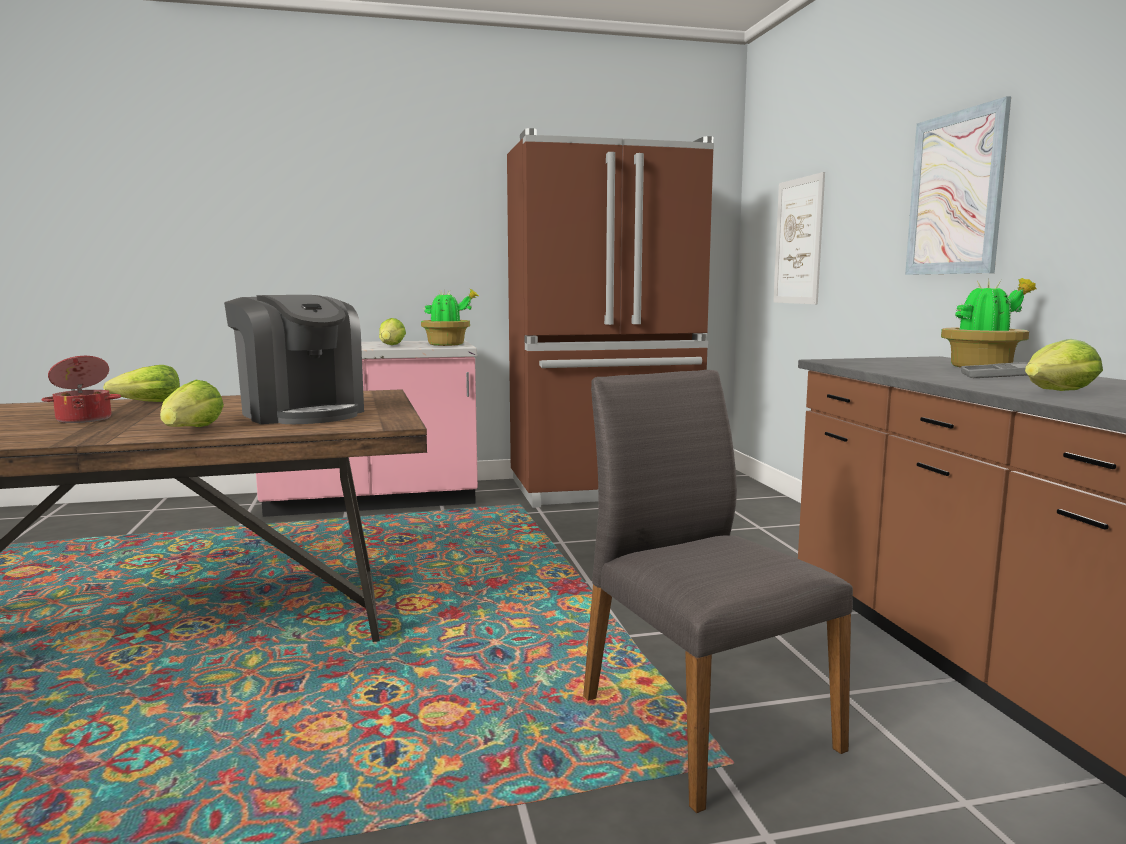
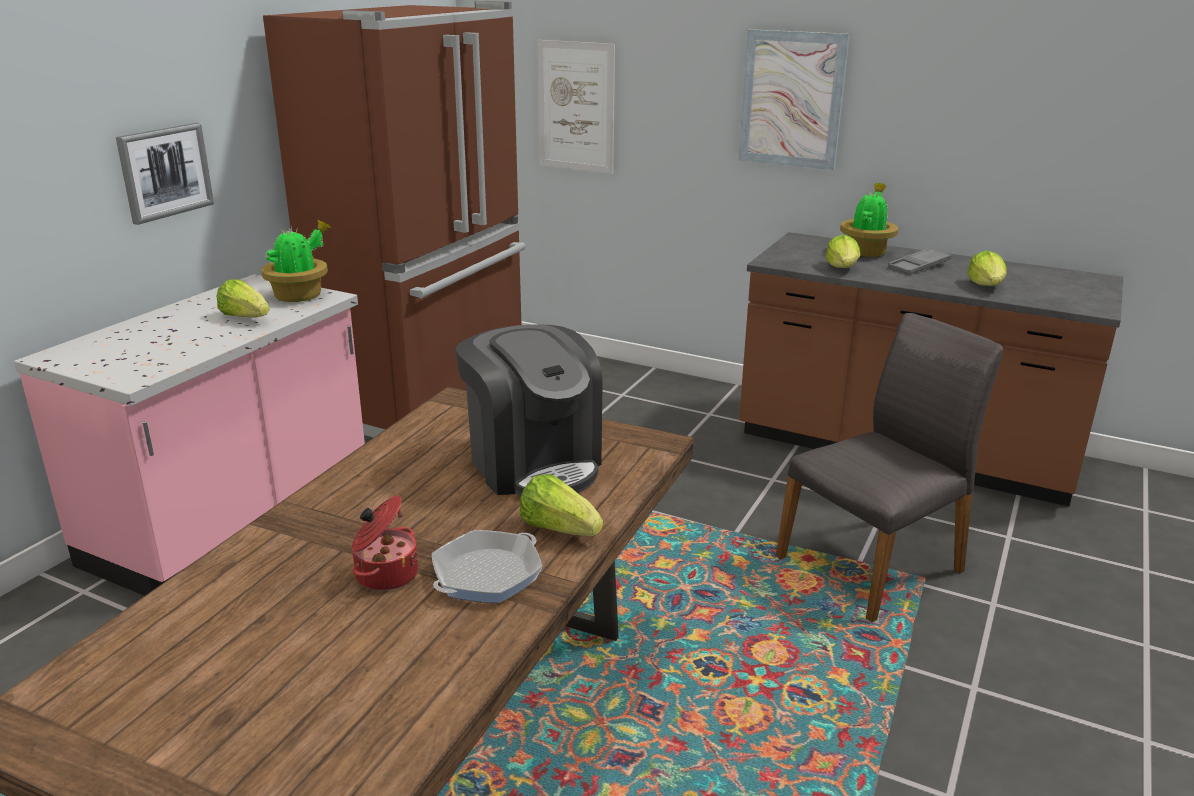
camera: 50 degrees left, 15 degrees up
lettuce [103,365,180,402] -> lettuce moved to [826,235,861,268]
coffee machine [224,295,364,424] -> coffee machine turned 60 degrees clockwise [456,325,603,497]
grey chair [583,370,853,813] -> grey chair turned 135 degrees clockwise [776,313,1004,622]
none -> picture [116,123,214,225]
none -> frying pan [432,530,543,603]

